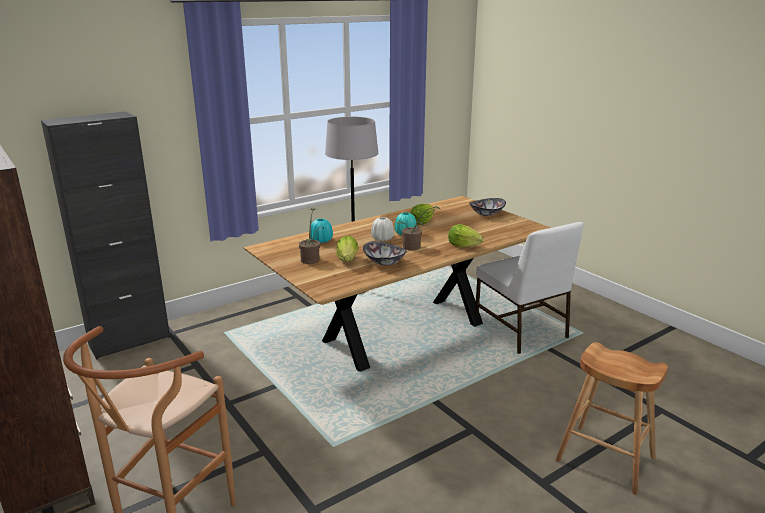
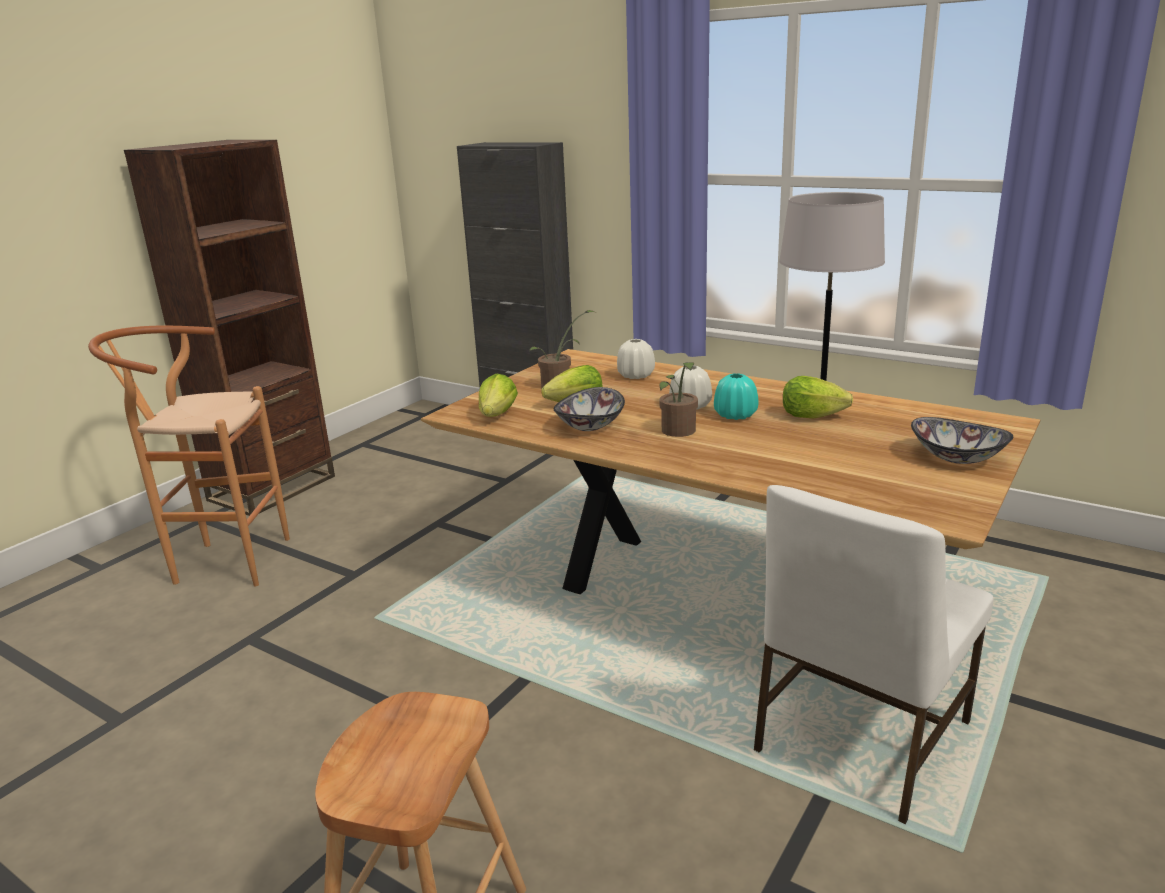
camera: 70 degrees right, 0 degrees up
turquoise vase [311,219,333,243] -> white vase [617,339,655,379]
lettuce [448,224,484,247] -> lettuce moved to [479,373,518,417]

